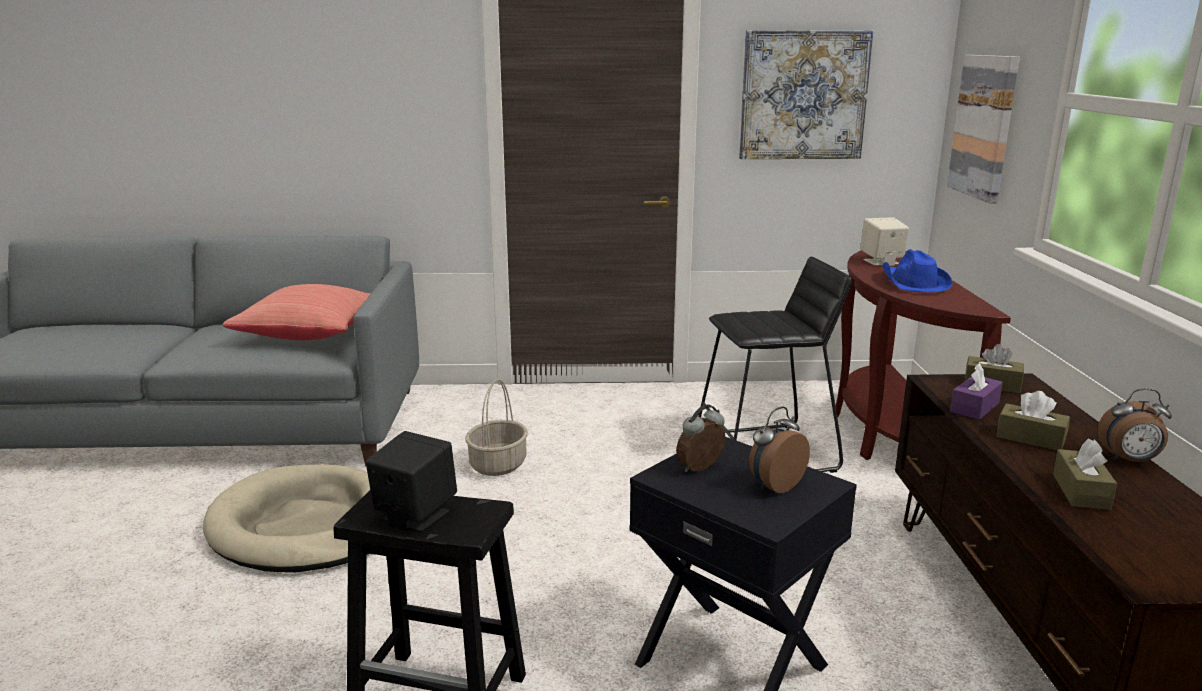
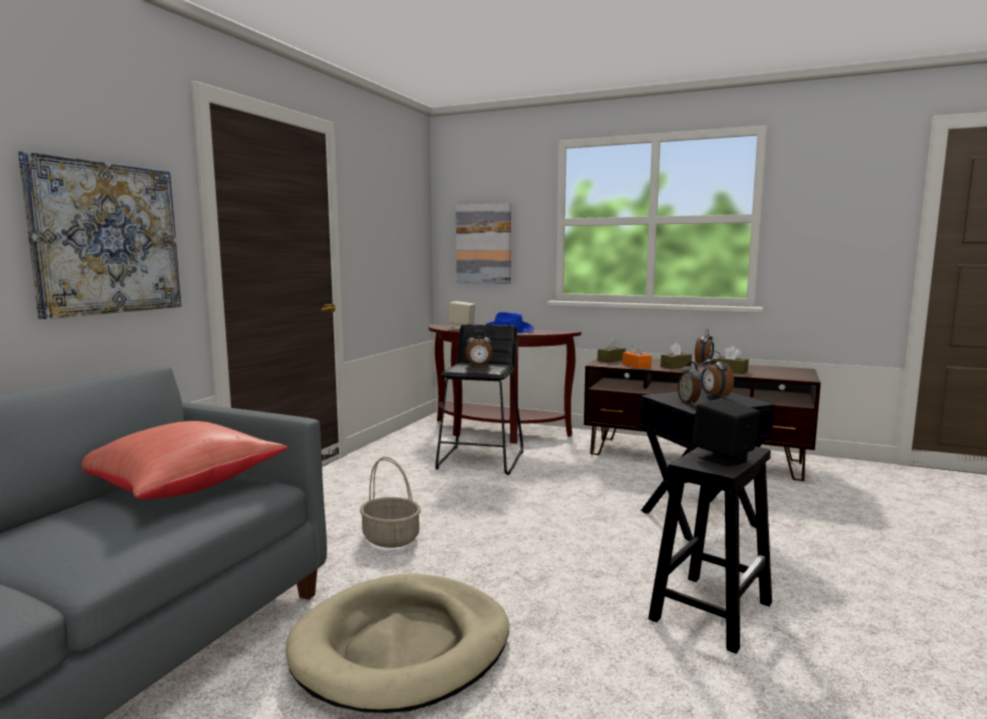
camera: 65 degrees left, 10 degrees down
picture [739,30,873,159] -> picture moved to [18,151,181,319]
purple tissue box [950,363,1003,420] -> orange tissue box [622,342,652,369]
none -> alarm clock [466,330,492,366]

